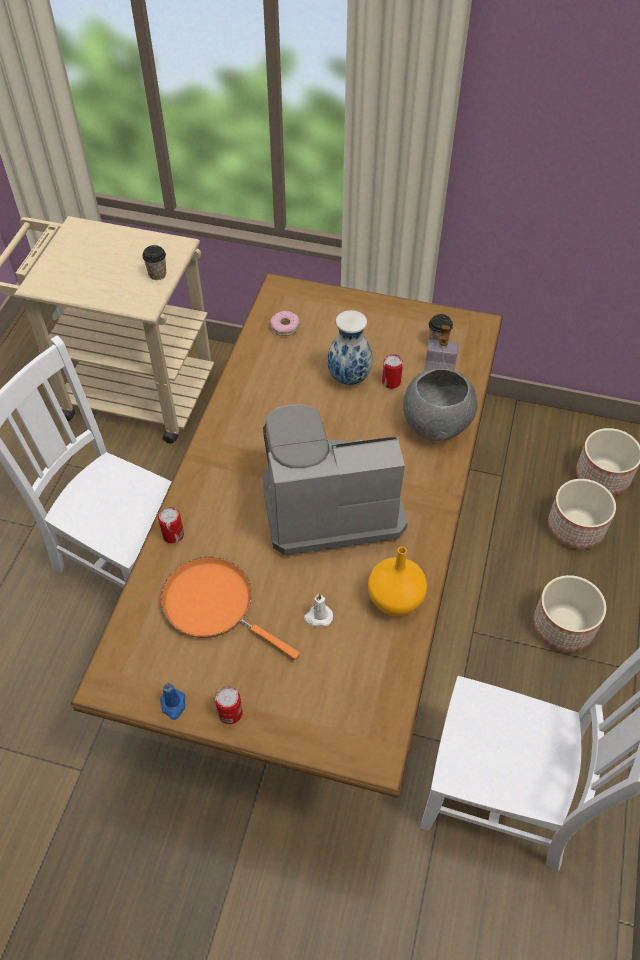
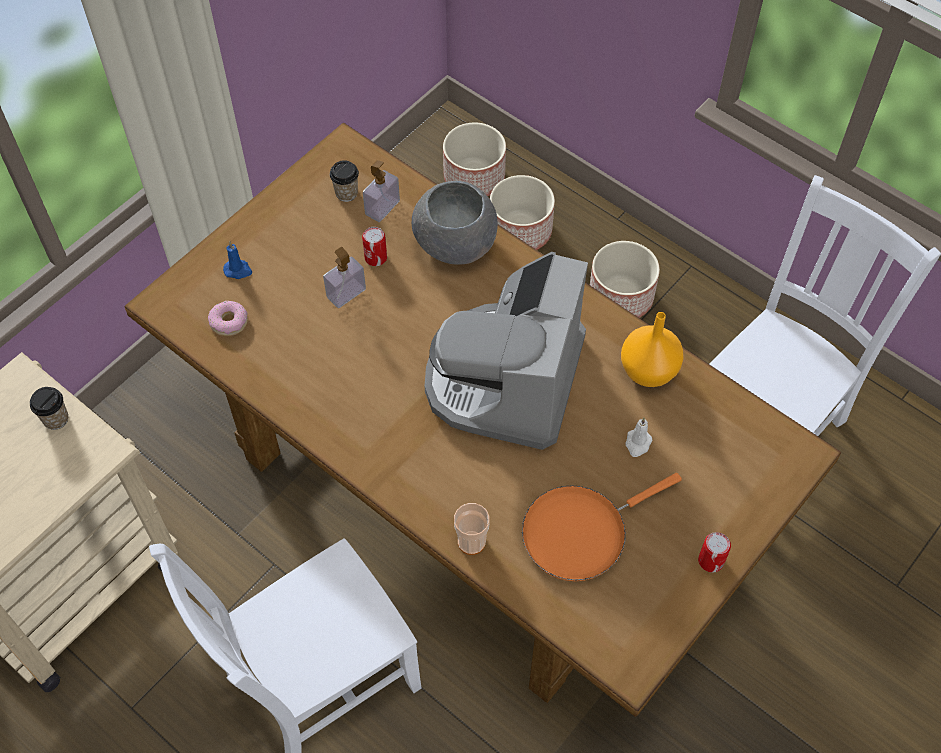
camera: 65 degrees left, 5 degrees up
can [158,507,184,543] -> cup [454,503,490,555]
blue candle [160,683,185,720] -> blue candle moved to [223,242,252,279]
vase [327,310,373,385] -> soap dispenser [323,247,366,308]

